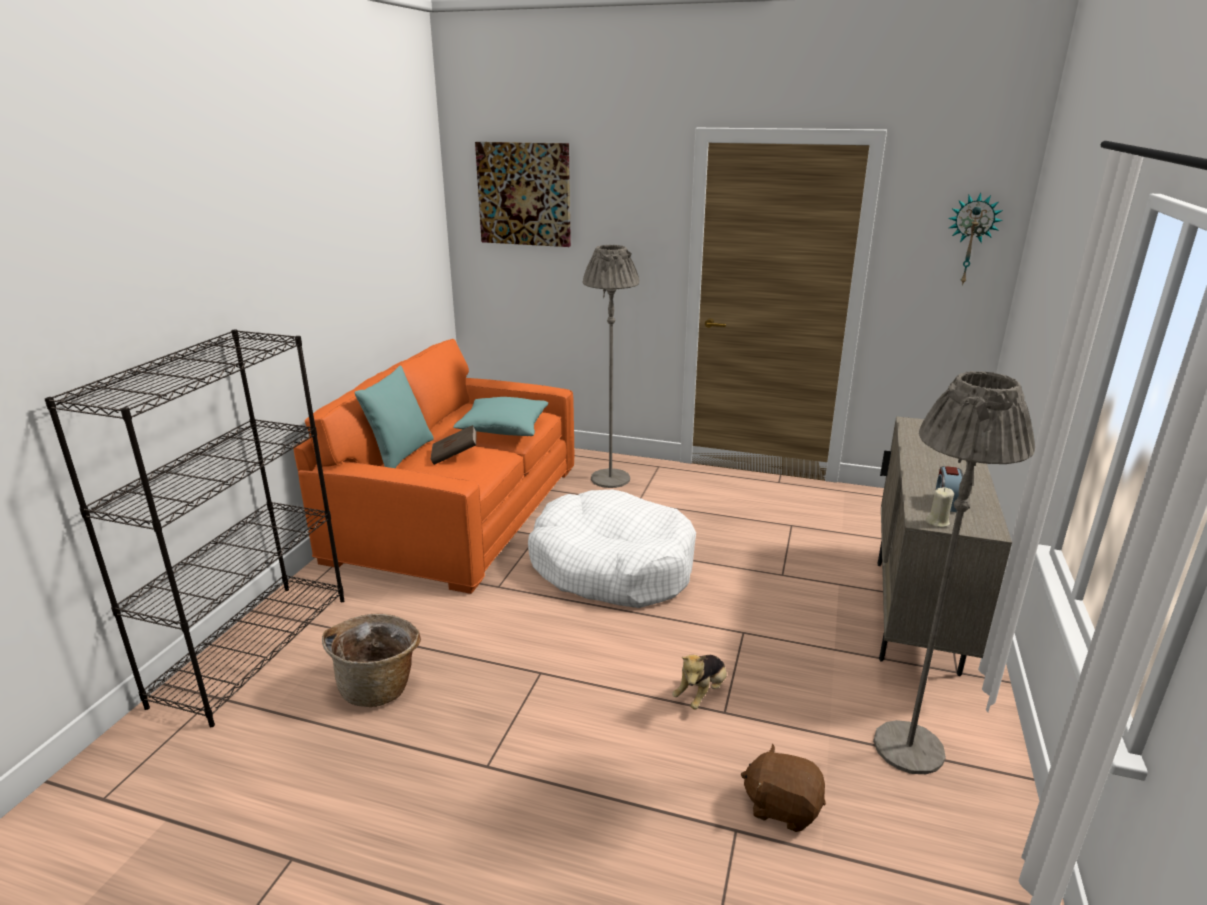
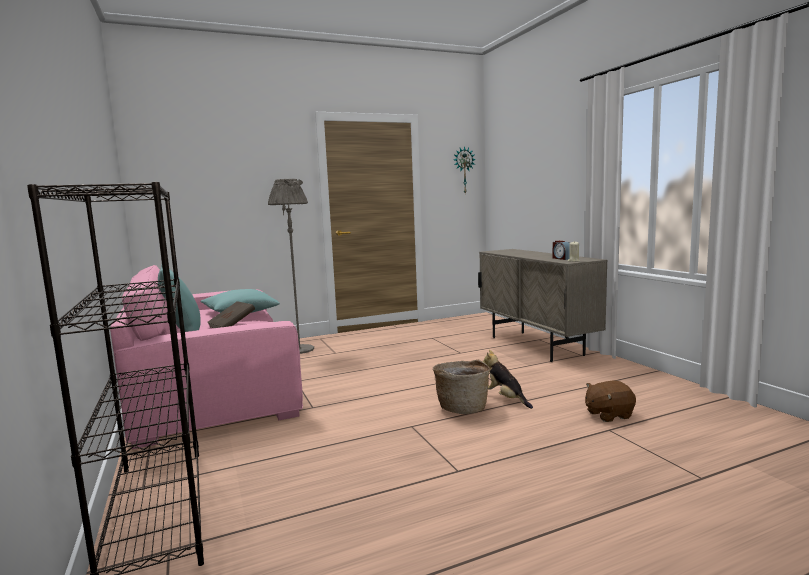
camera: 40 degrees left, 15 degrees down
orange sofa [293,339,574,594] -> pink sofa [110,265,303,449]
basket [322,613,421,707] -> basket moved to [433,360,490,414]
picture [475,142,571,247] -> none
white dog bed [528,489,696,608] -> none
plush toy [672,655,727,710] -> plush toy turned 150 degrees clockwise [483,350,533,409]
grey floor lamp [873,371,1035,774] -> none

